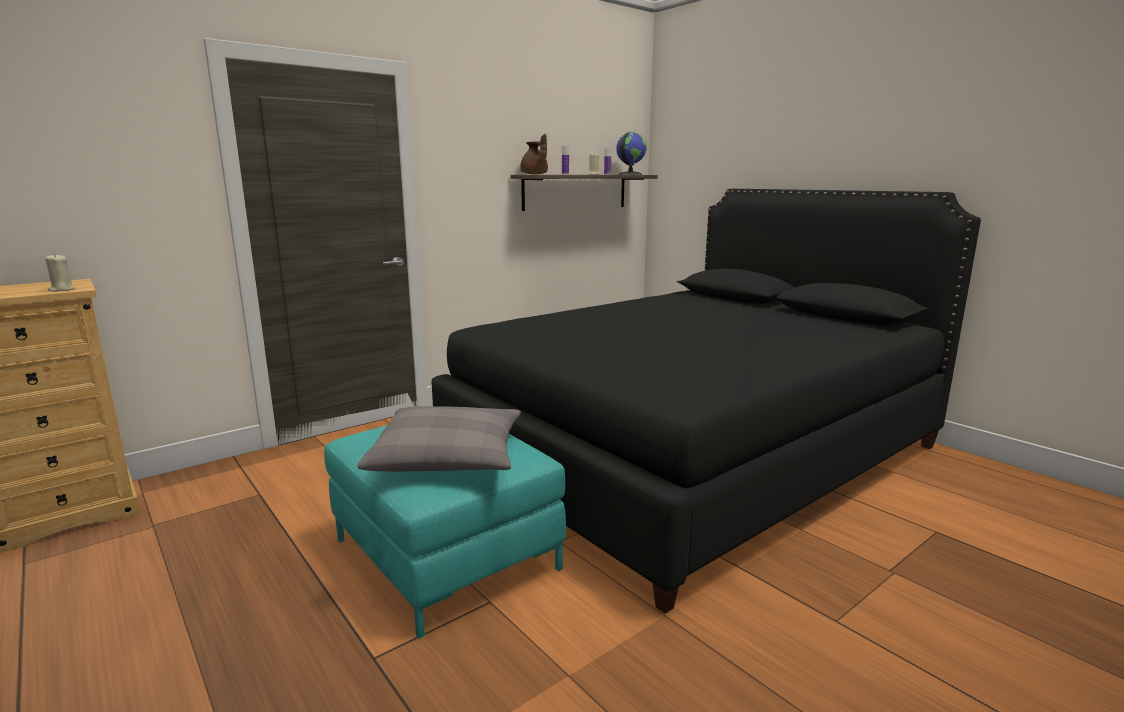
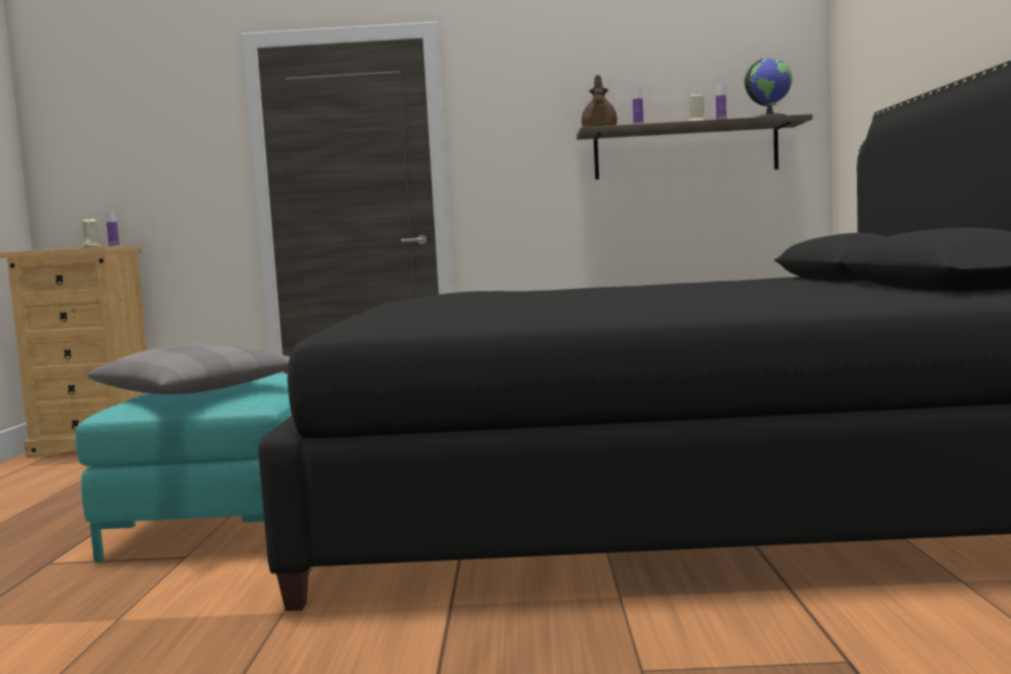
camera: 40 degrees right, 10 degrees down
none -> bottle [106,211,120,247]

